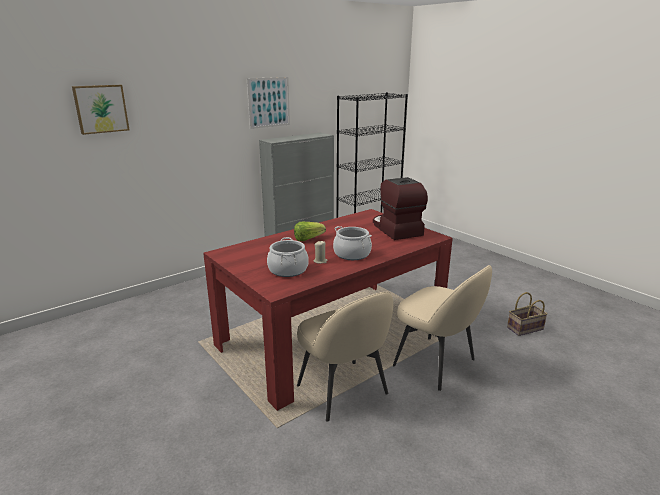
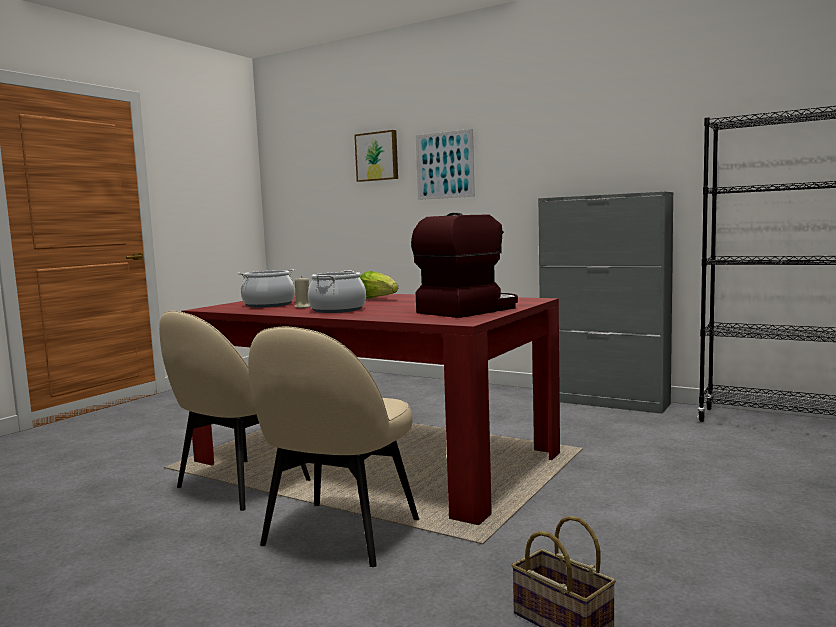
camera: 70 degrees right, 15 degrees down
picture [247,77,290,129] -> picture moved to [416,129,475,200]

